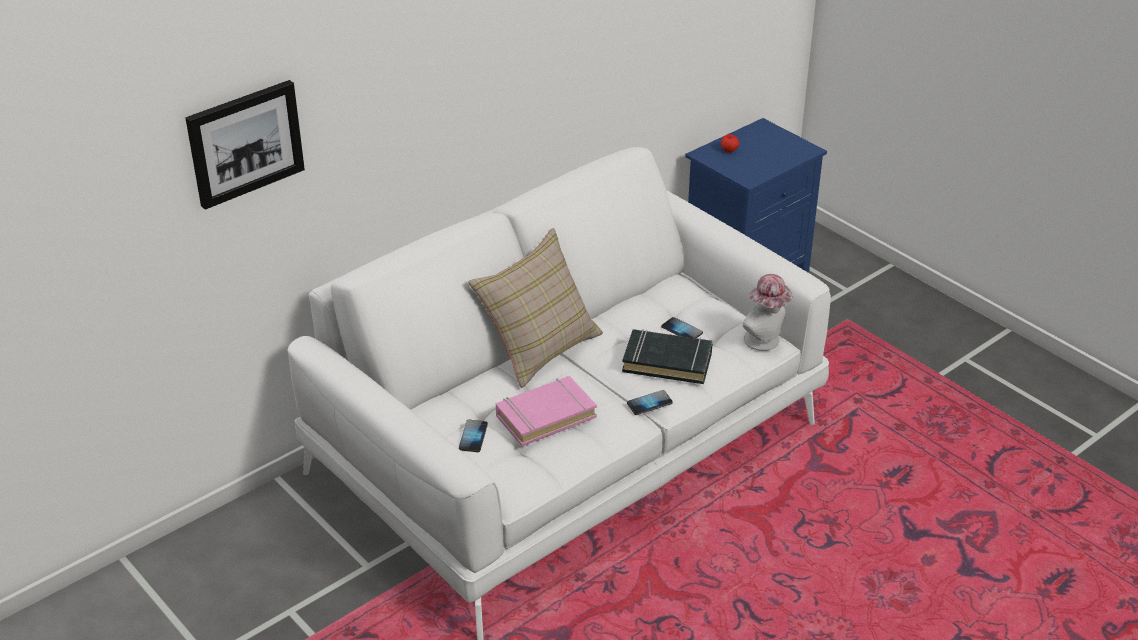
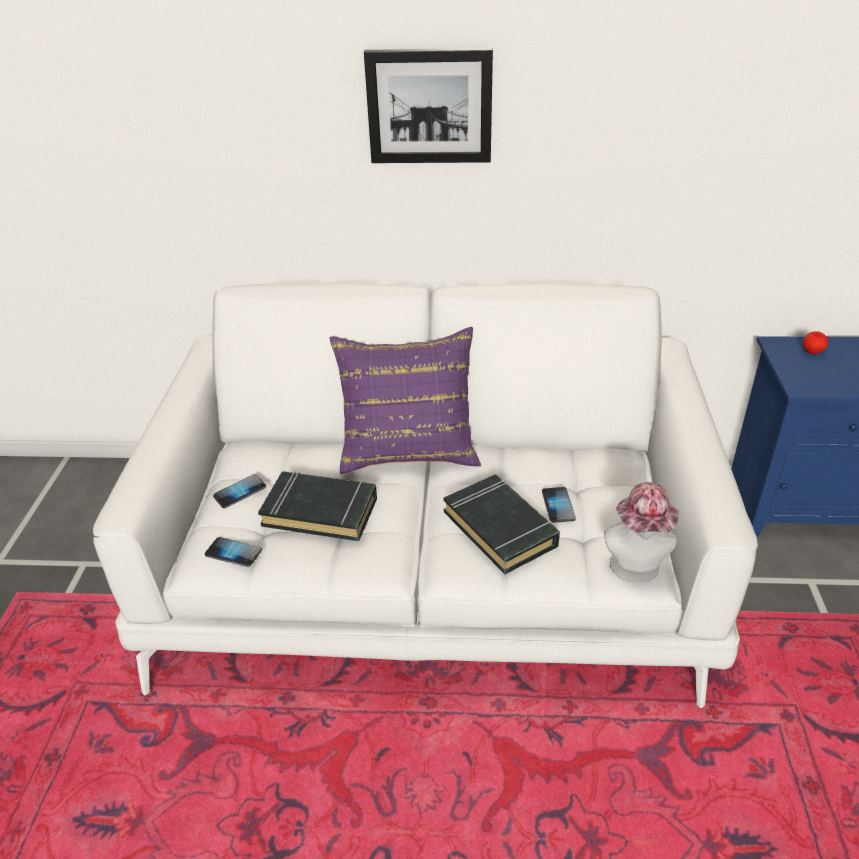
camera: 45 degrees right, 0 degrees up
picture [185,80,305,210] -> picture moved to [364,48,493,163]
beige pillow [468,228,603,388] -> purple pillow [330,327,481,474]
pink book [496,376,597,446] -> black book [258,471,377,541]
phone [627,390,673,415] -> phone moved to [205,537,262,567]

